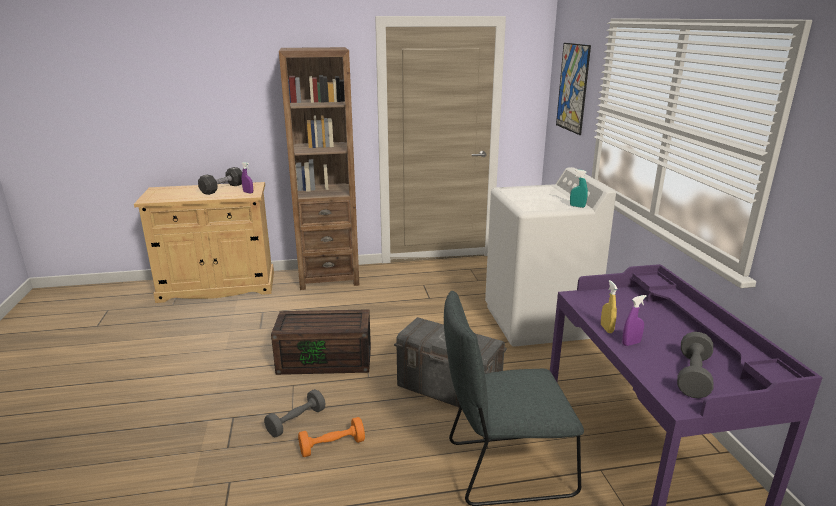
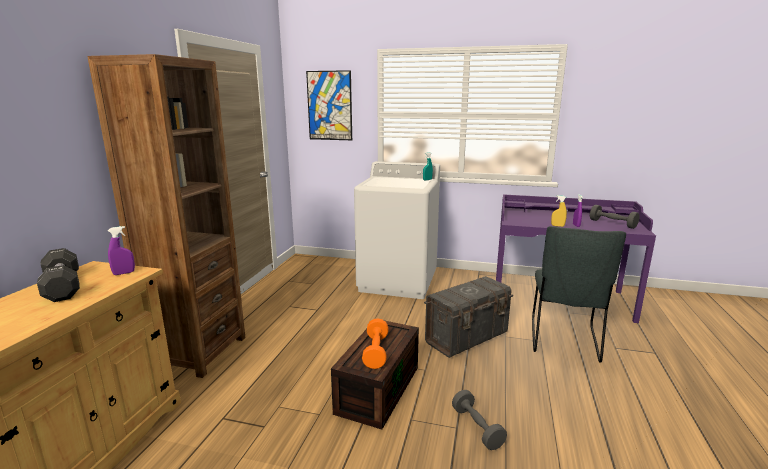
camera: 65 degrees left, 5 degrees down
orange dumbbell [298,417,365,457] -> orange dumbbell moved to [362,318,388,369]

